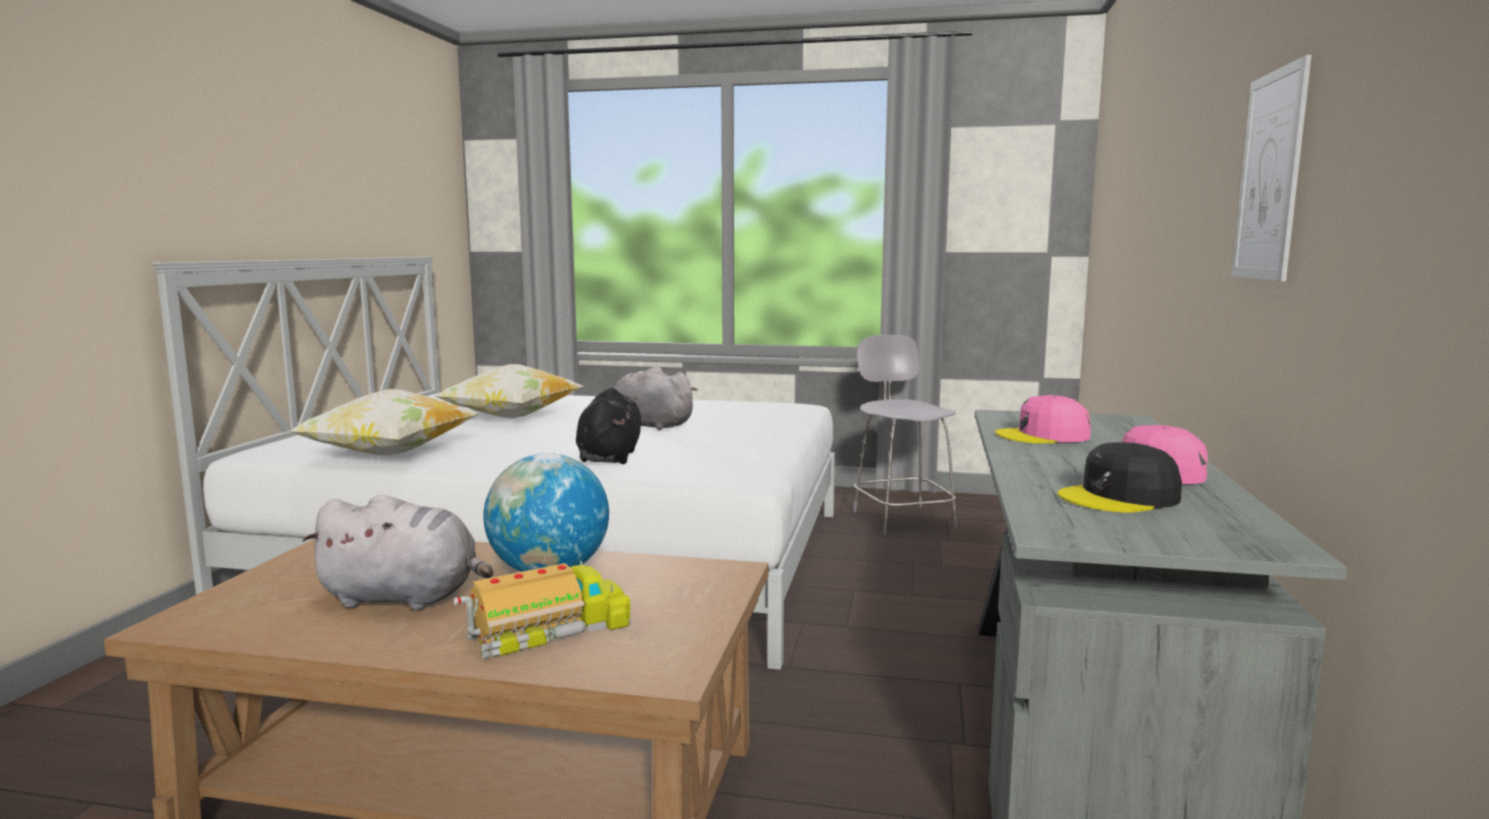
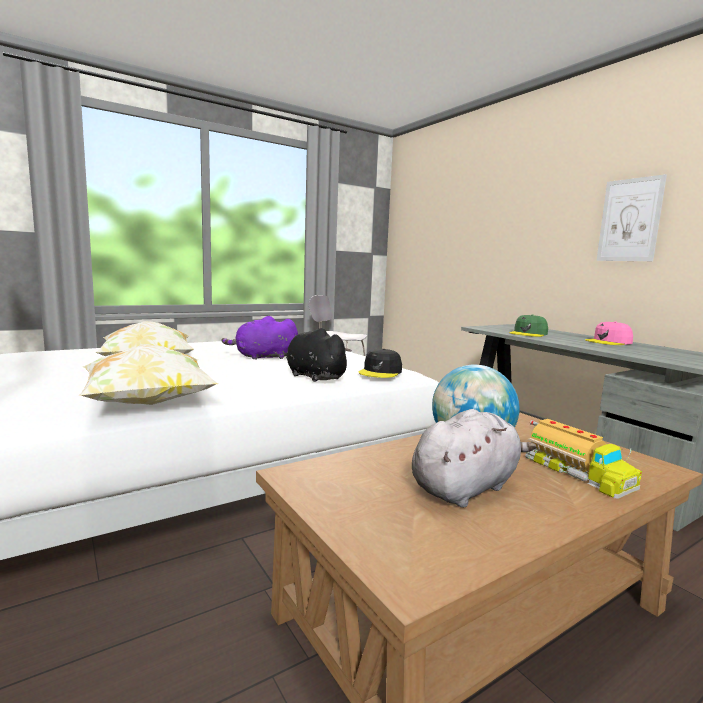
camera: 45 degrees left, 0 degrees up
toy truck [454,561,631,660] -> toy truck turned 135 degrees clockwise [525,419,642,499]
grey plush toy [614,366,698,430] -> purple plush toy [222,316,298,359]
pink cap [995,395,1091,444] -> green cap [509,315,548,337]
black cap [1057,442,1182,513] -> black cap moved to [359,349,402,378]

